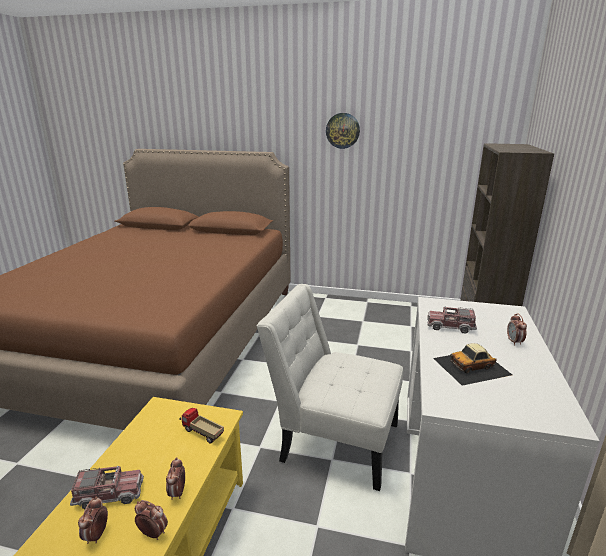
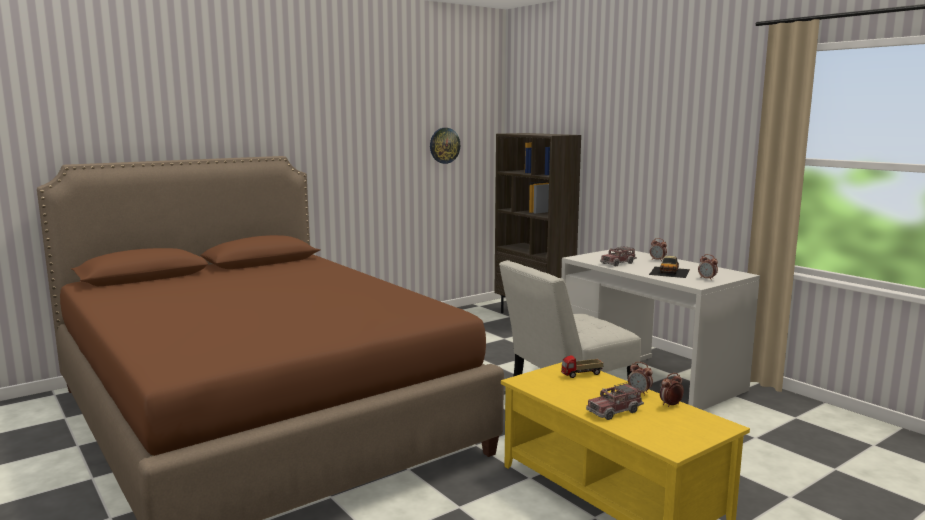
camera: 50 degrees left, 10 degrees down
toy truck [70,466,144,509] -> toy truck turned 150 degrees counterclockwise [586,382,644,420]
alarm clock [78,496,108,544] -> alarm clock moved to [698,254,718,279]
wall clock [326,113,360,149] -> wall clock moved to [430,128,460,164]

